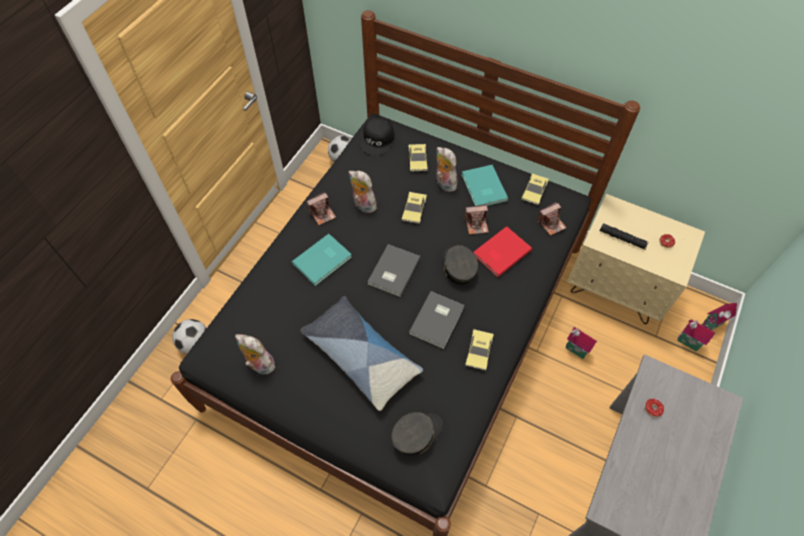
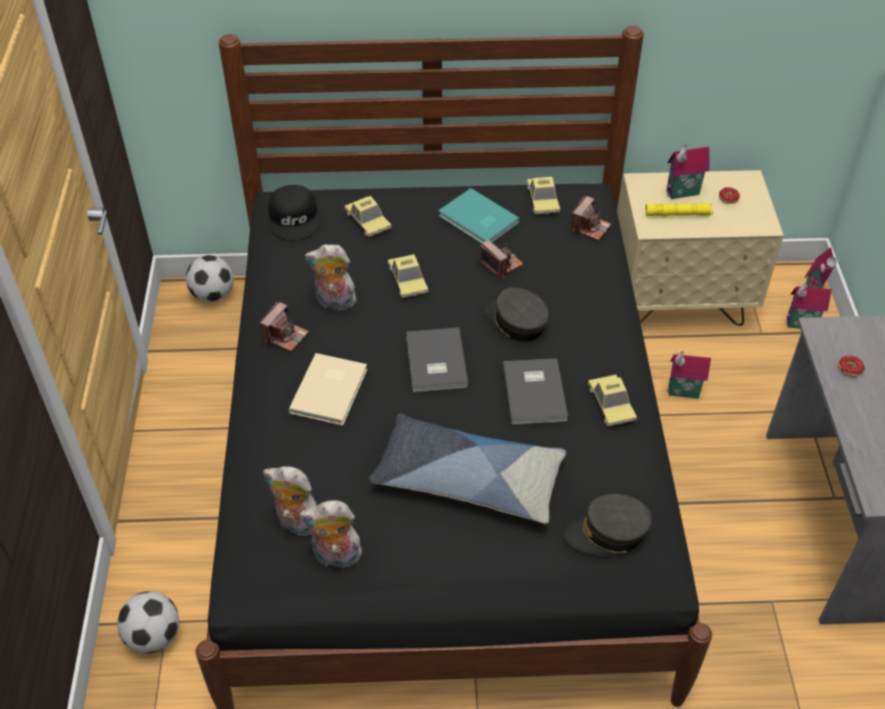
camera: 30 degrees left, 10 degrees down
turquoise book [292,234,352,286] -> beige book [288,353,367,426]
grey cap [391,412,443,455] -> grey cap turned 120 degrees counterclockwise [564,494,652,557]
plush toy [436,147,458,192] -> plush toy moved to [263,466,317,536]
camera [464,204,489,235] -> camera turned 90 degrees counterclockwise [478,240,523,278]
red book [473,226,532,277] -> none
black flashlight [600,223,649,250] -> yellow flashlight [645,203,713,217]
none -> toy house [666,144,710,199]

